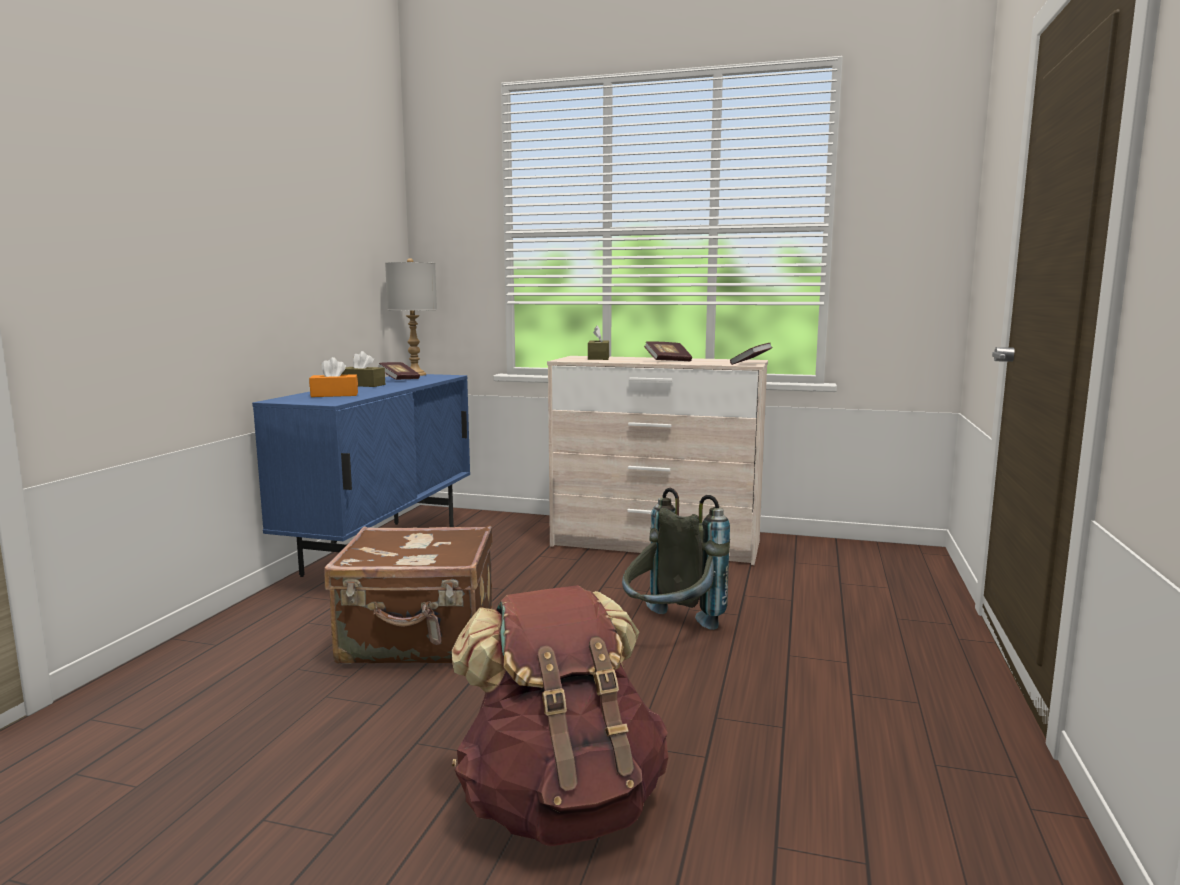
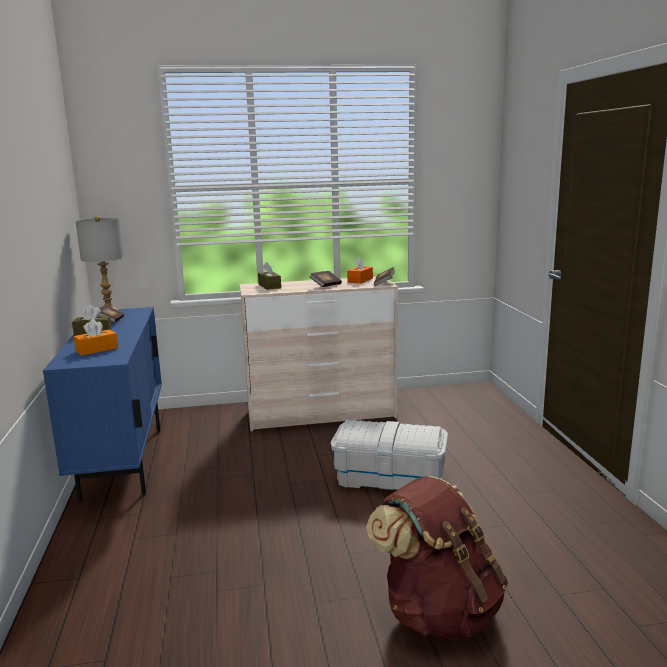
camera: 25 degrees left, 5 degrees up
brown suitcase [325,525,493,664] -> none
grey backpack [622,488,730,630] -> white storage box [330,420,448,490]
none -> orange tissue box [347,257,373,284]

